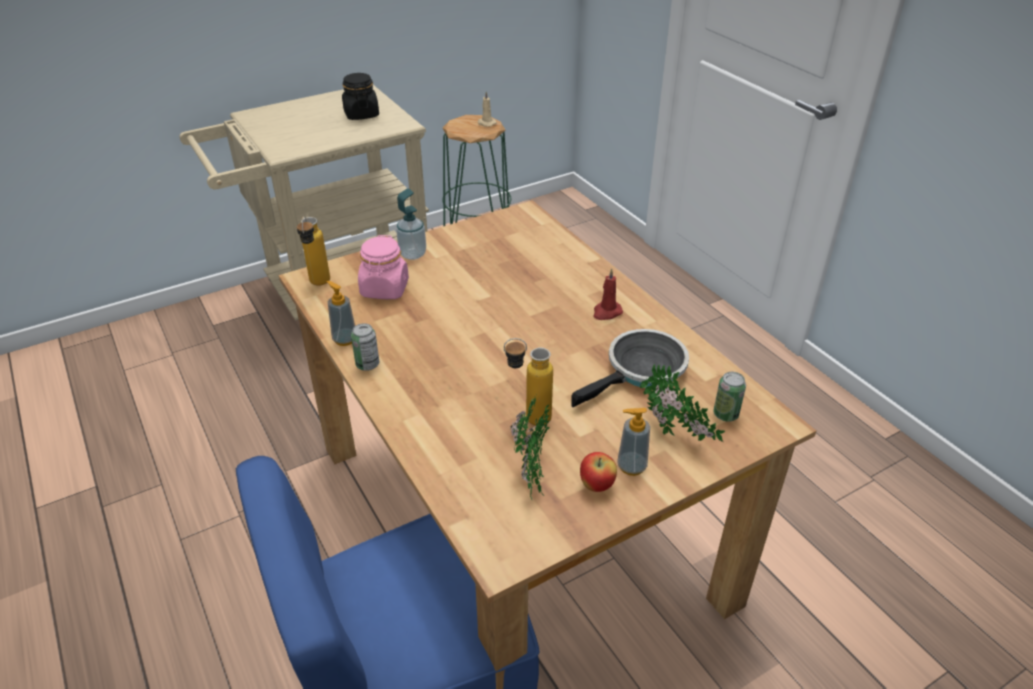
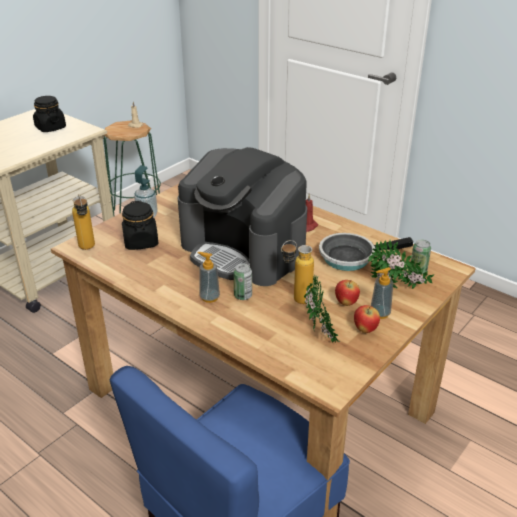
camera: 20 degrees left, 5 degrees down
soap dispenser [327,281,355,346] -> soap dispenser moved to [198,252,220,303]
can [351,323,379,371] -> can moved to [233,263,252,300]
pink jar [358,235,409,299] -> black jar [122,201,158,250]
frying pan [571,329,689,407] -> frying pan turned 135 degrees counterclockwise [319,233,413,271]
none -> coffee machine [178,147,307,286]
none -> apple [335,280,360,306]

